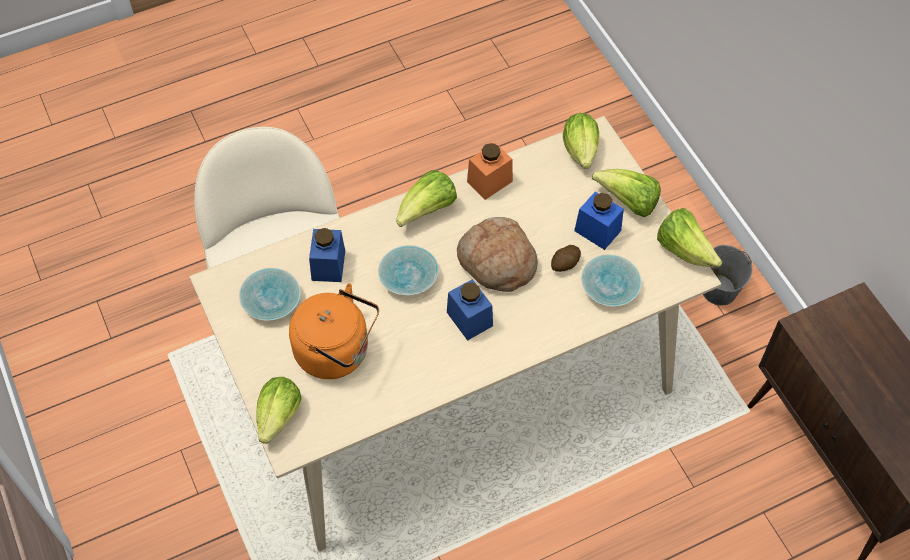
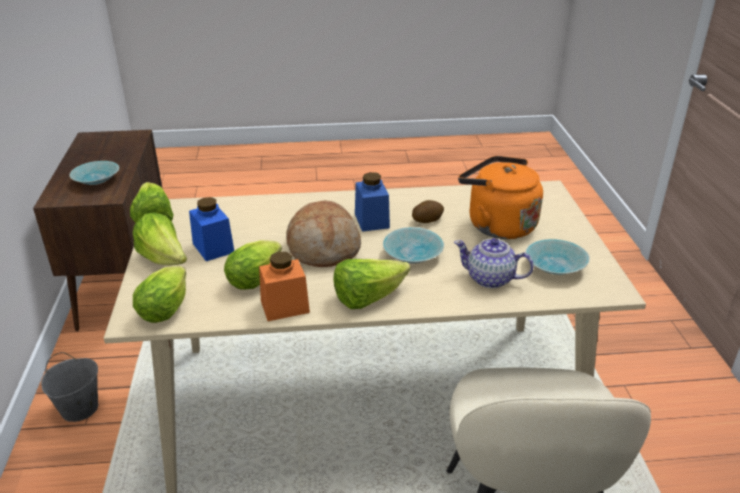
camera: 160 degrees left, 25 degrees down
lettuce [256,377,302,444] -> lettuce moved to [224,240,282,290]
blue jar [309,228,345,282] -> teapot [454,238,534,288]
potato [551,245,581,272] -> potato moved to [412,200,444,223]
turquoise bowl [581,255,642,307] -> turquoise bowl moved to [69,161,119,185]

